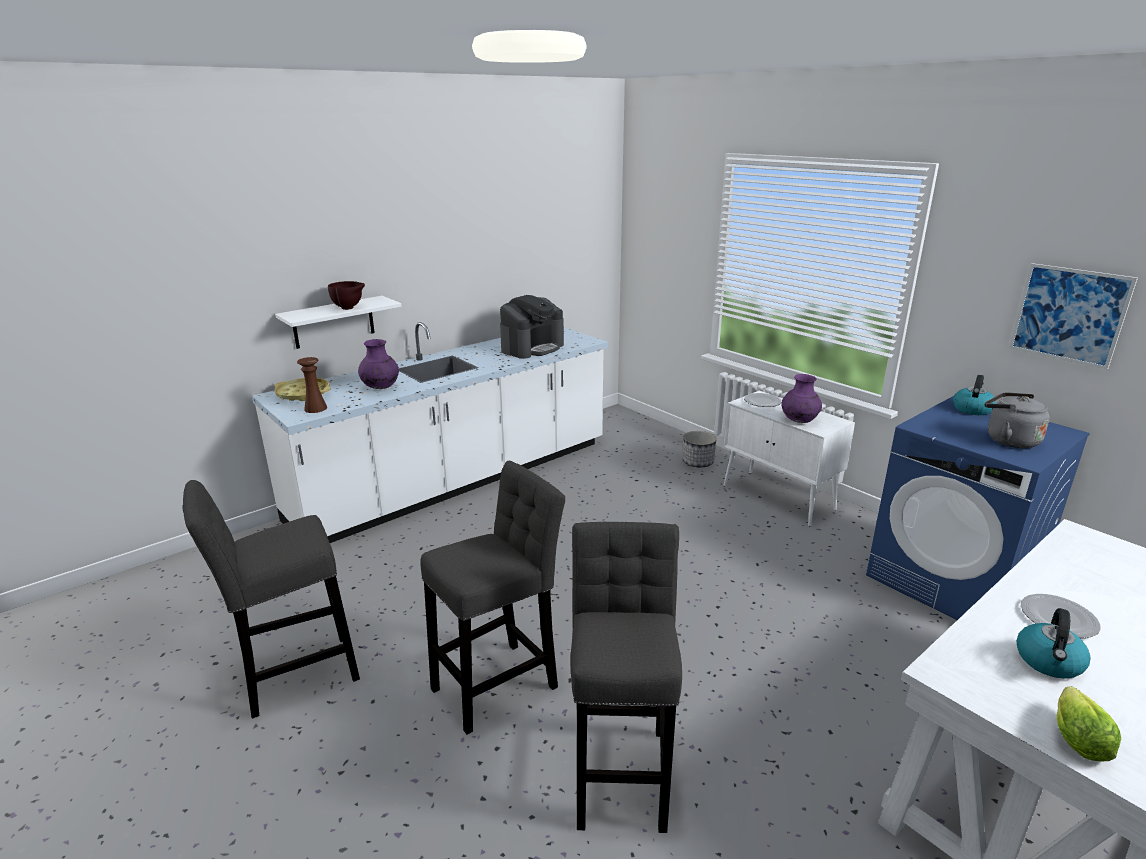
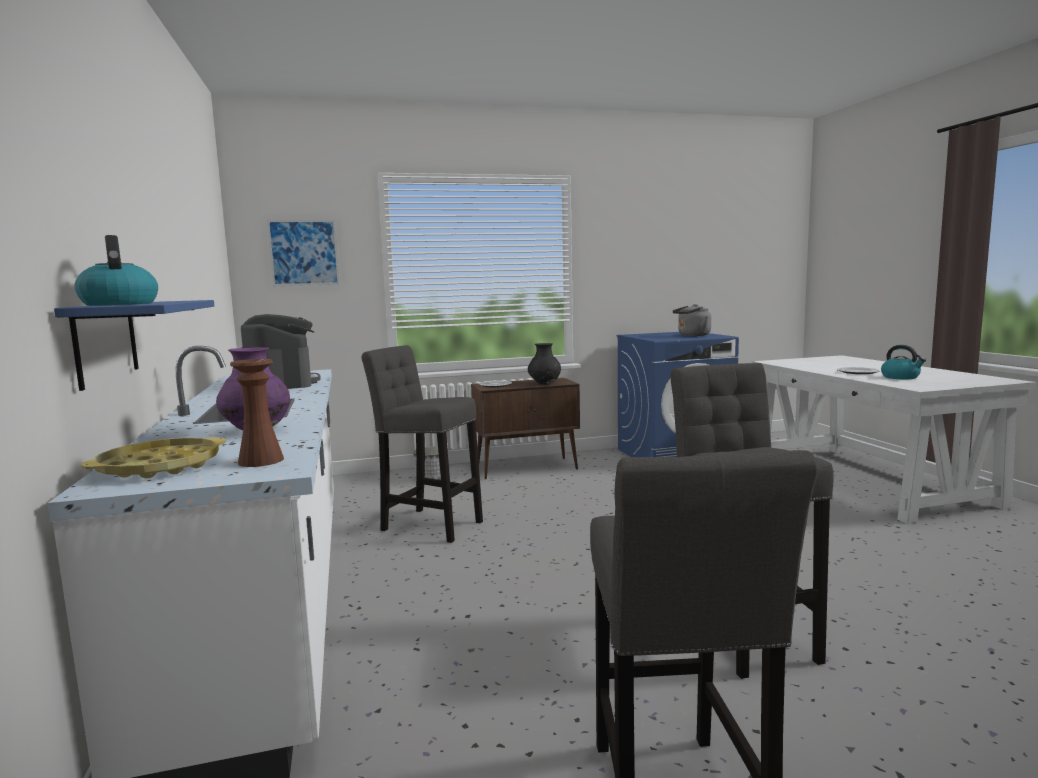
camera: 65 degrees left, 15 degrees down
white shelf [275,296,401,349] -> blue shelf [54,300,215,391]
brown bowl [328,281,365,310] -> none
grey stool [571,522,682,833] -> grey stool moved to [361,345,483,543]
white cabinet [723,391,855,526] -> brown cabinet [471,378,580,479]
purple vase [781,374,822,423] -> black vase [528,343,561,384]
kettle [953,375,996,415] -> kettle moved to [74,235,158,306]
picture [1009,263,1138,370] -> picture moved to [267,220,340,286]
lettuce [1056,686,1121,762] -> none

